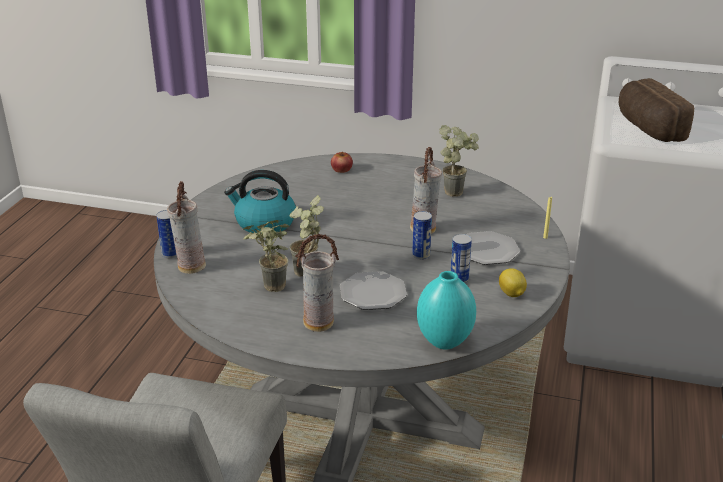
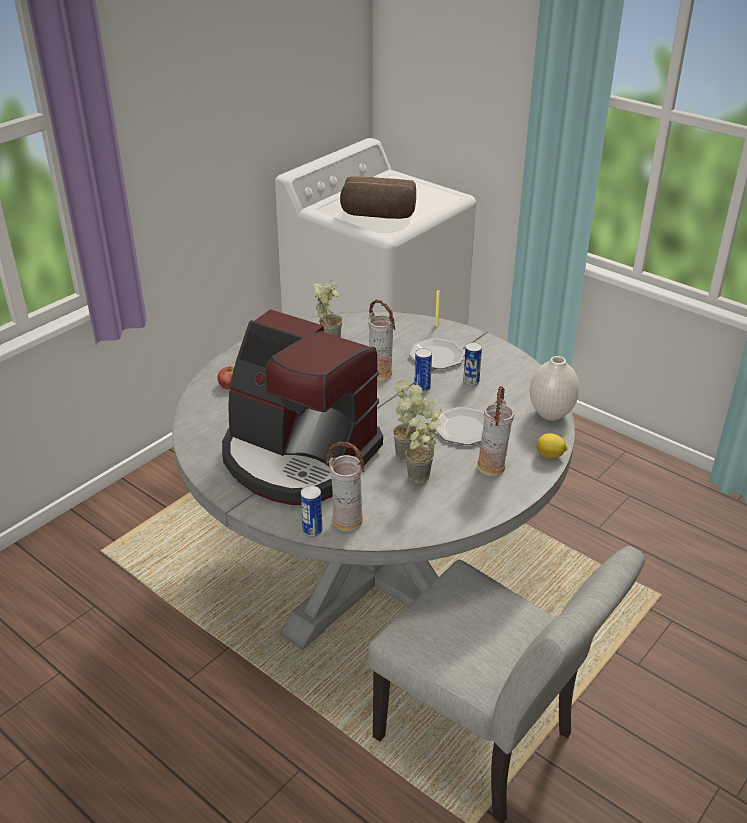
camera: 65 degrees left, 5 degrees up
kettle [224,170,296,233] -> coffee machine [222,309,383,505]
turquoise vase [417,271,476,350] -> white vase [530,356,579,421]
lemon [499,268,527,297] -> lemon moved to [536,433,568,458]

